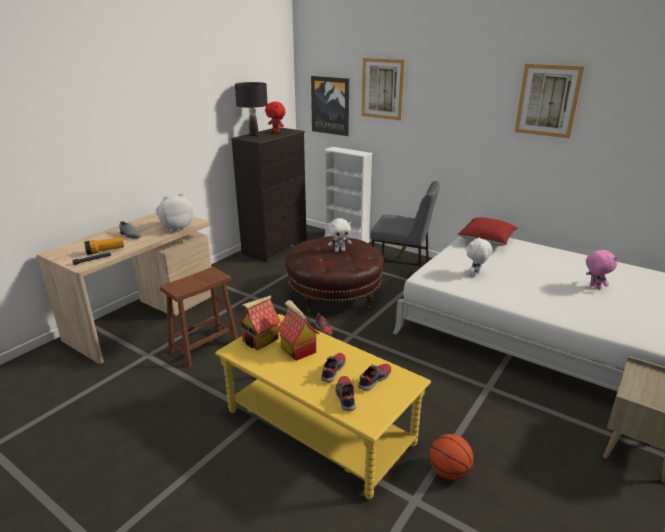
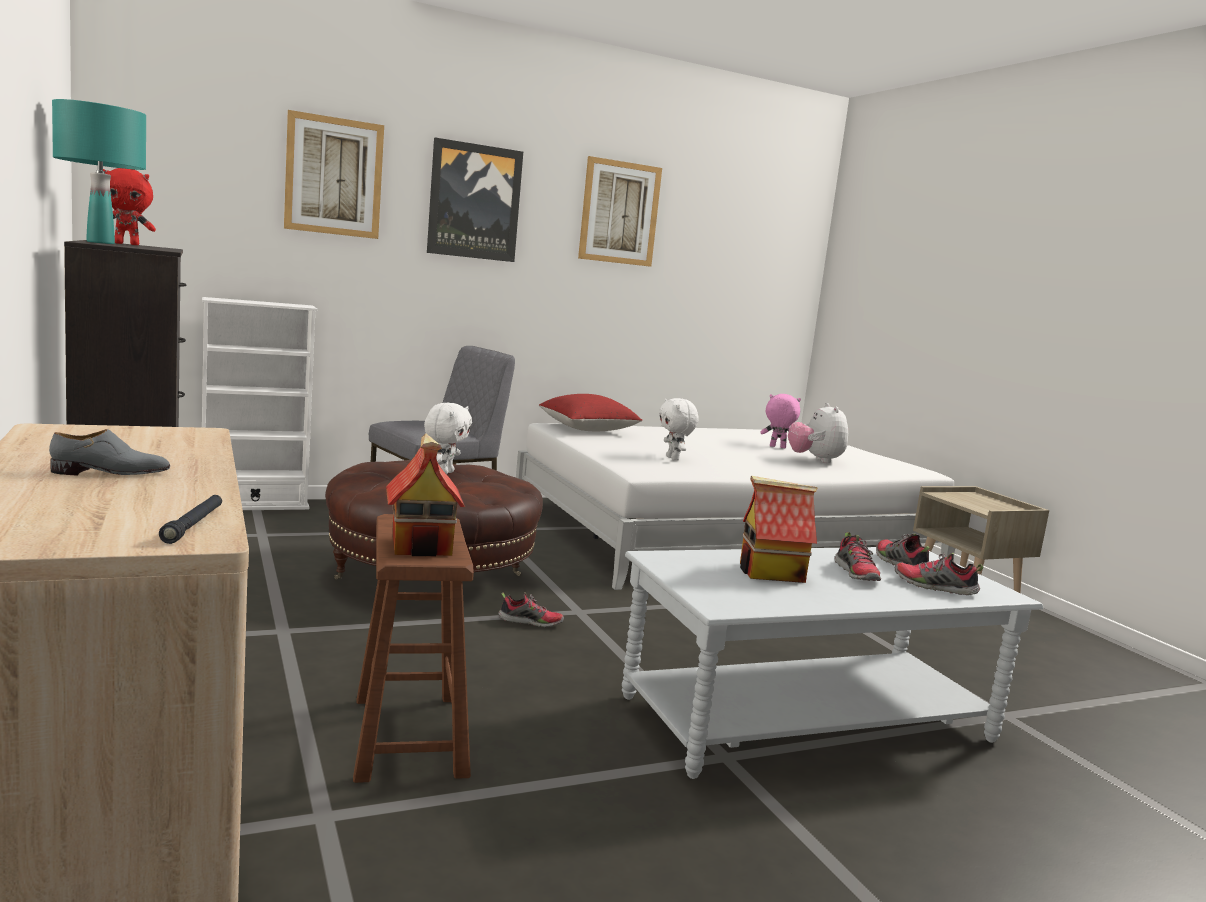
camera: 60 degrees left, 15 degrees down
flashlight [84,237,124,255] -> none
plush toy [156,193,193,232] -> plush toy moved to [788,403,848,463]
yellow coffee table [215,314,431,500] -> grey coffee table [622,547,1043,779]
black table lamp [235,82,268,136] -> turquoise table lamp [52,99,146,244]
toy house [239,295,281,350] -> toy house moved to [386,433,465,557]
picture [311,76,349,136] -> picture moved to [427,138,523,262]
shoe [321,353,346,383] -> shoe turned 150 degrees counterclockwise [834,532,881,581]
basketball [429,434,474,480] -> none

